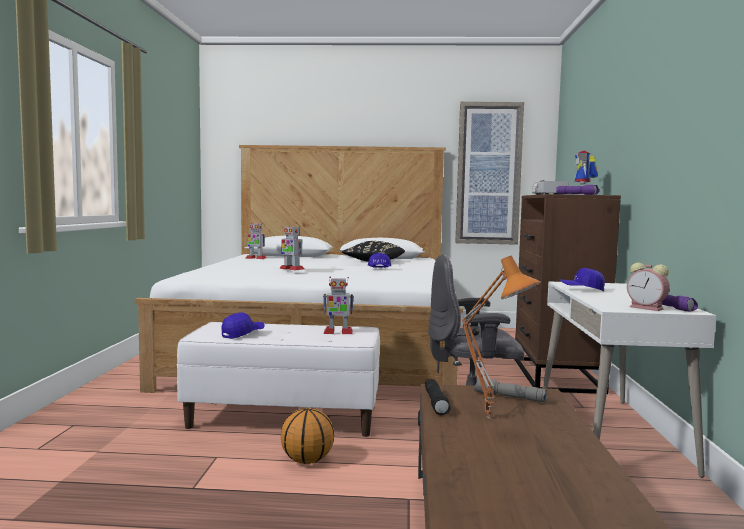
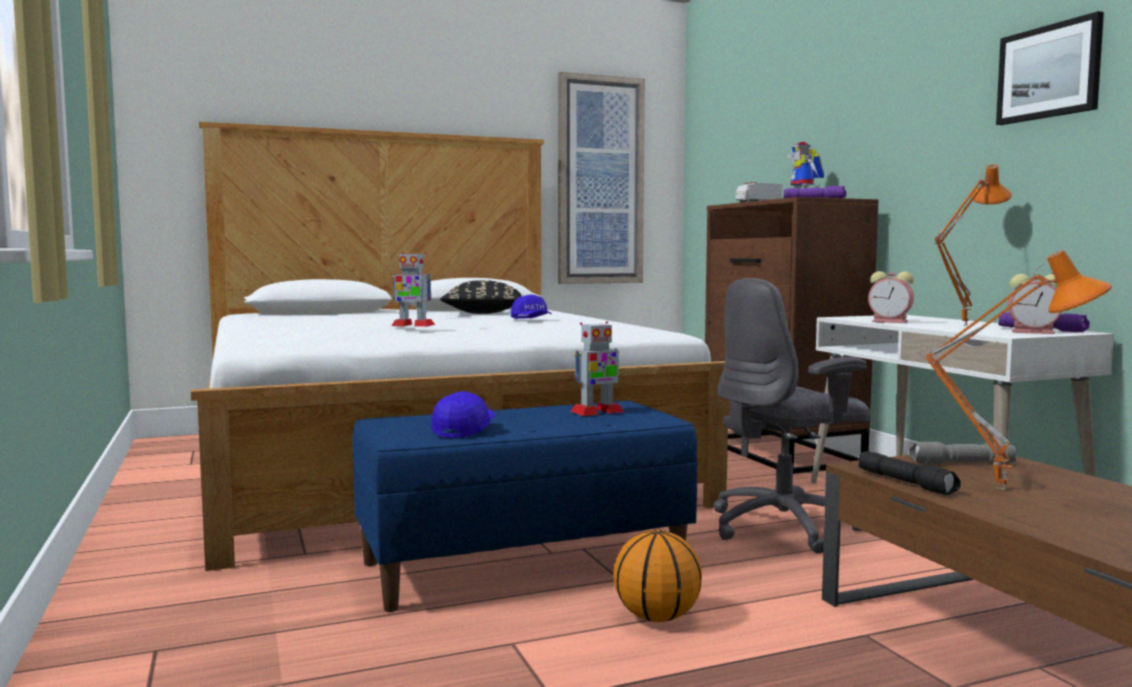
camera: 25 degrees left, 0 degrees up
white bench [177,322,380,437] -> blue bench [352,401,698,612]
toy robot [245,223,266,259] -> none
blue cap [559,268,605,291] -> alarm clock [868,271,914,323]
none -> orange table lamp [934,164,1012,326]
none -> picture [996,11,1104,125]

